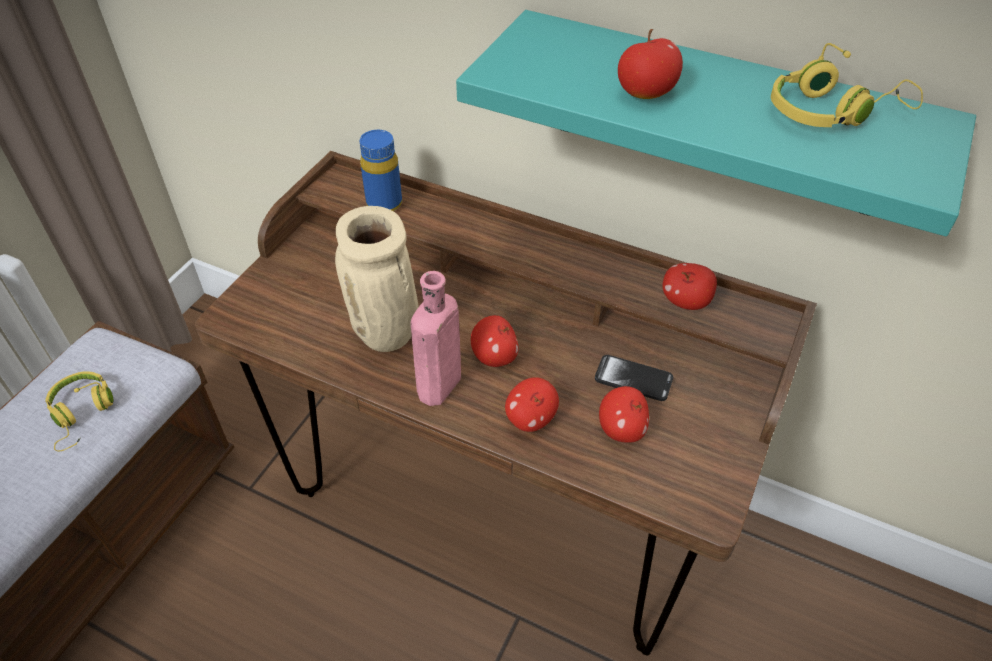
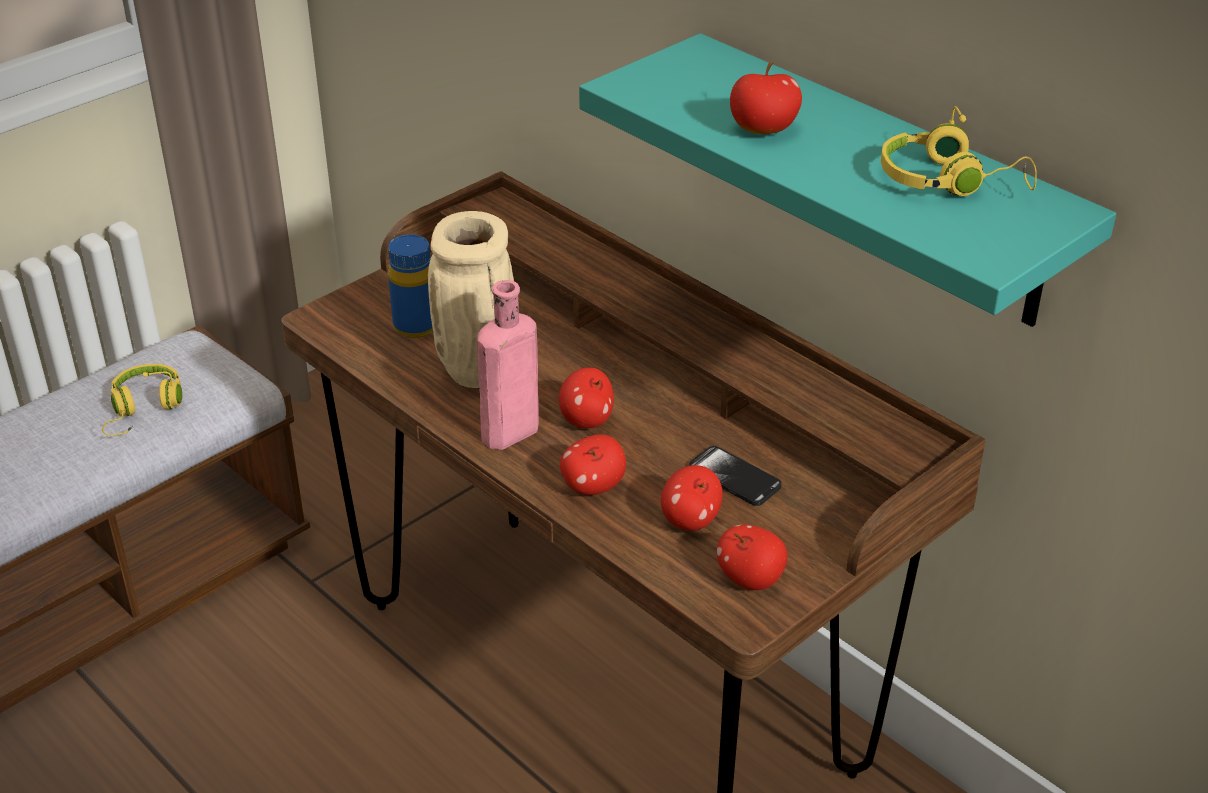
camera: 20 degrees right, 10 degrees down
blue bottle [359,130,402,211] -> blue bottle moved to [388,234,433,338]
apple [663,263,717,310] -> apple moved to [717,524,787,590]

